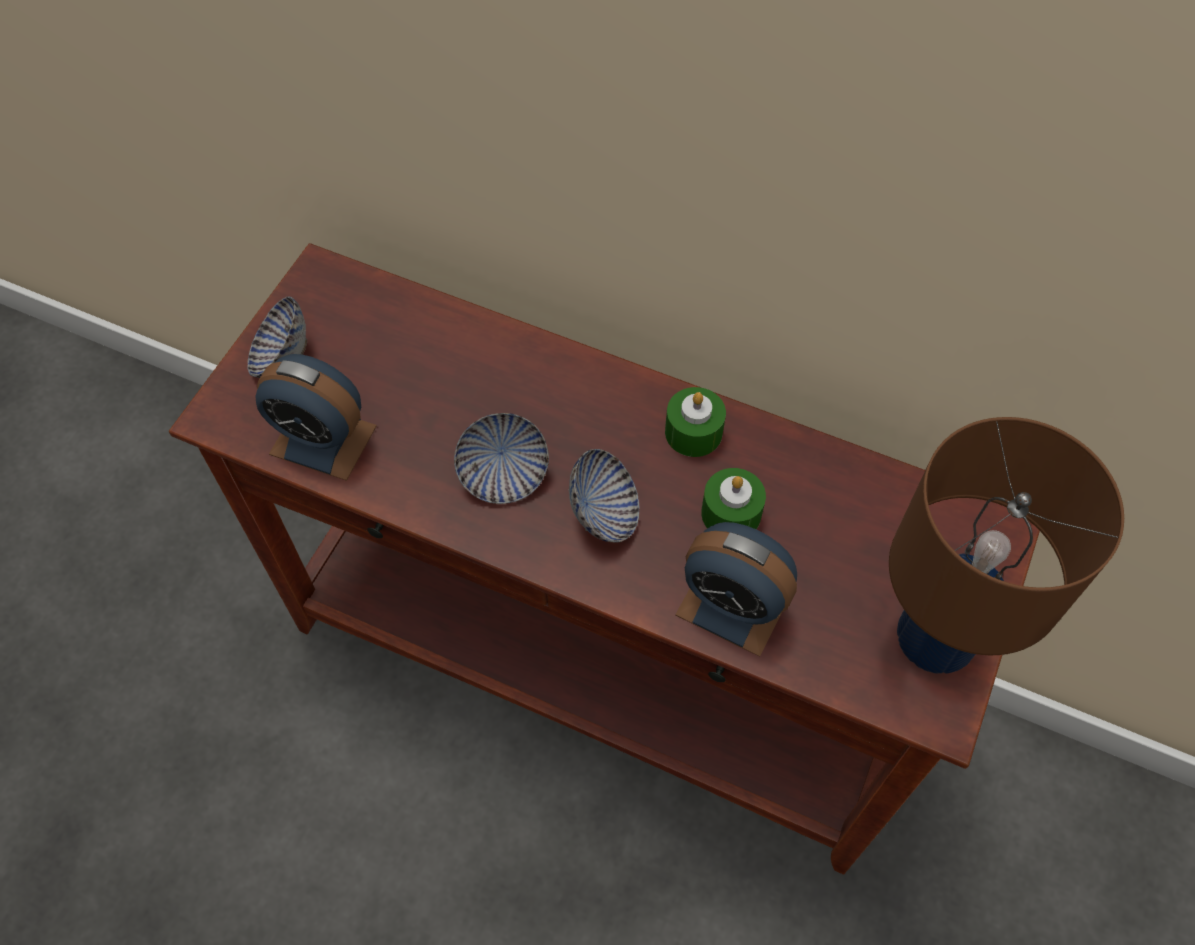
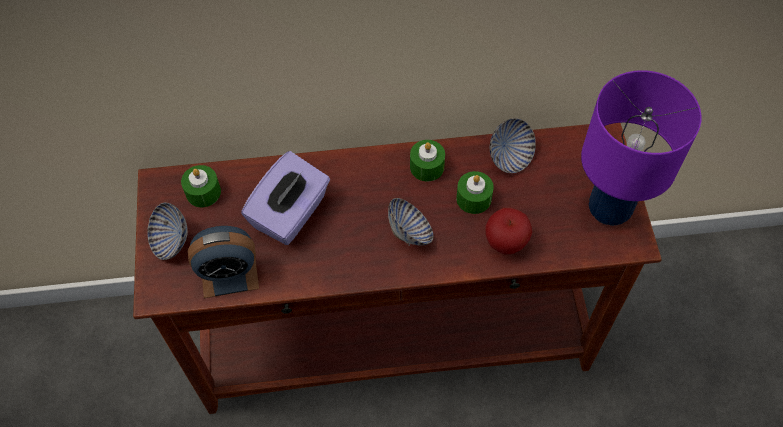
camera: 30 degrees left, 0 degrees up
bowl [454,413,549,504] -> bowl moved to [490,118,536,173]
alarm clock [675,522,797,657] -> apple [485,208,533,254]
brown table lamp [889,417,1124,674] -> purple table lamp [581,70,702,226]
none -> green candle [181,165,221,207]
none -> purple tissue box [241,151,330,245]

